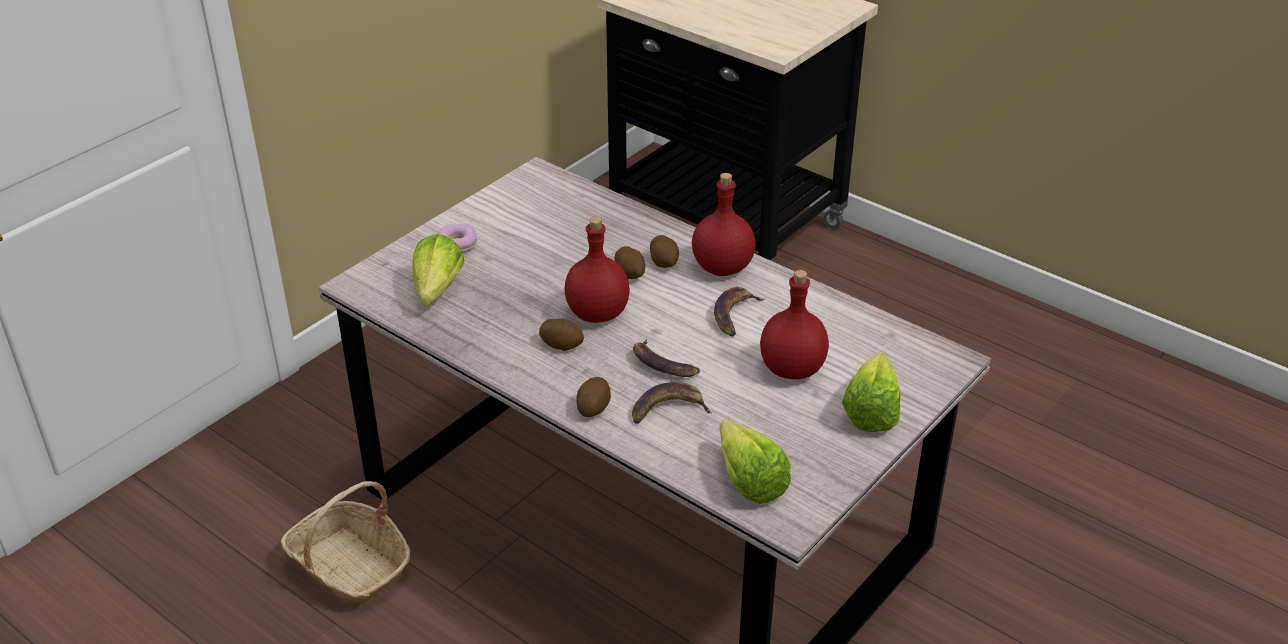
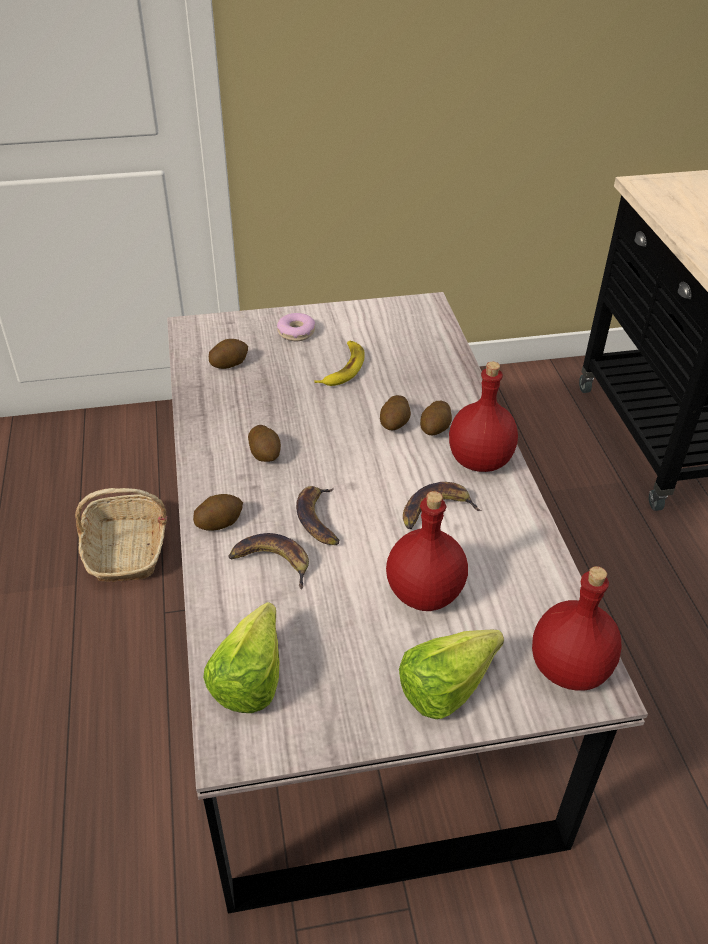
camera: 40 degrees right, 5 degrees up
lettuce [412,234,465,306] -> potato [209,339,248,369]
red bottle [565,217,630,323] -> red bottle moved to [532,566,621,691]
none -> banana [315,341,365,386]

